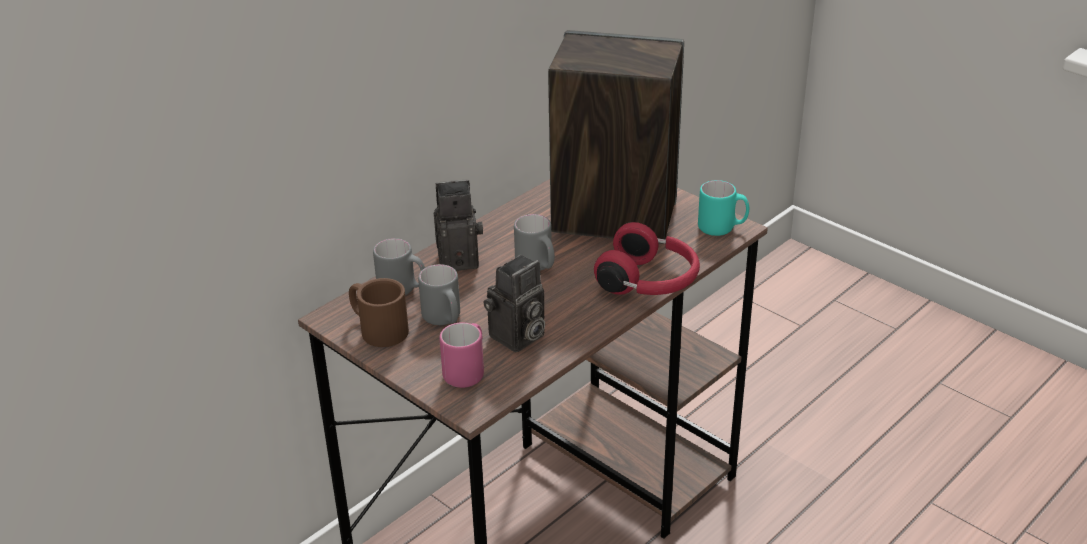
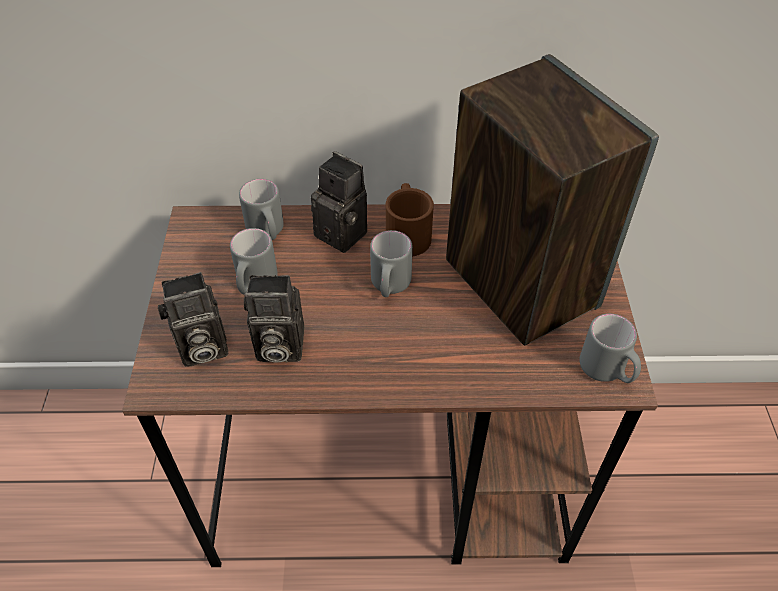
camera: 45 degrees right, 15 degrees up
brown mug [349,278,409,347] -> brown mug moved to [386,183,434,256]
pink mug [440,322,484,388] -> camera [158,272,228,367]
red headphones [594,222,700,295] -> none
turquoise mug [698,180,749,236] -> grey mug [580,314,641,383]

